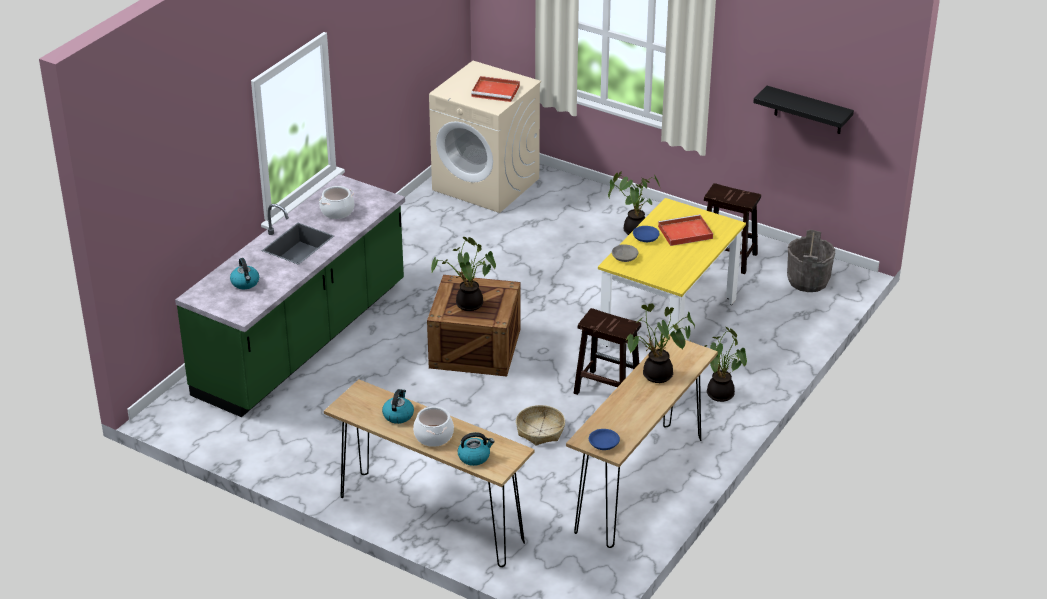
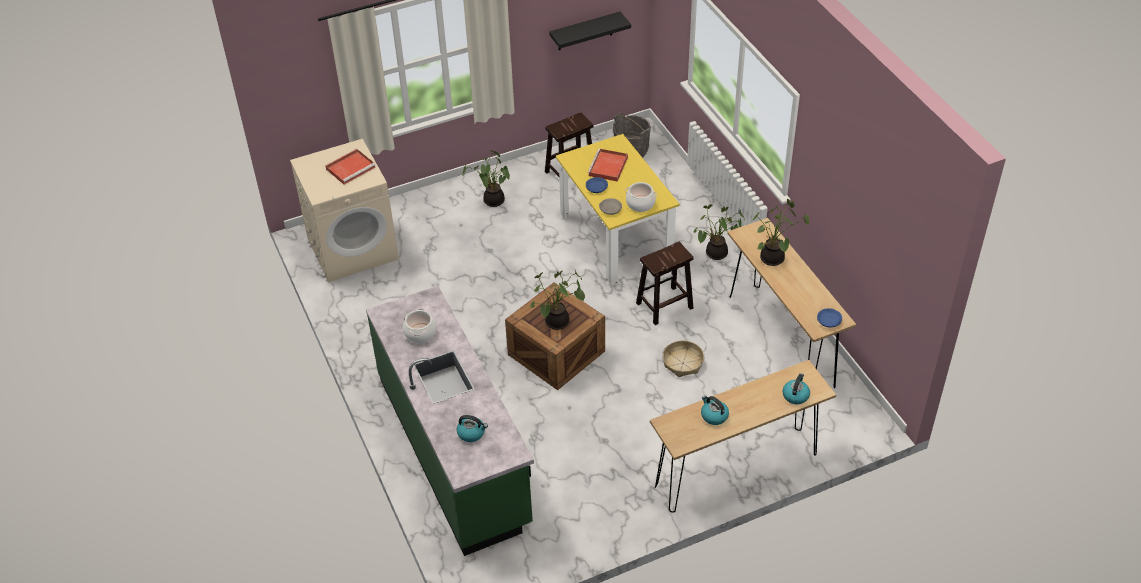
camera: 55 degrees left, 10 degrees up
cooking pot [413,406,454,447] -> cooking pot moved to [625,182,657,212]

